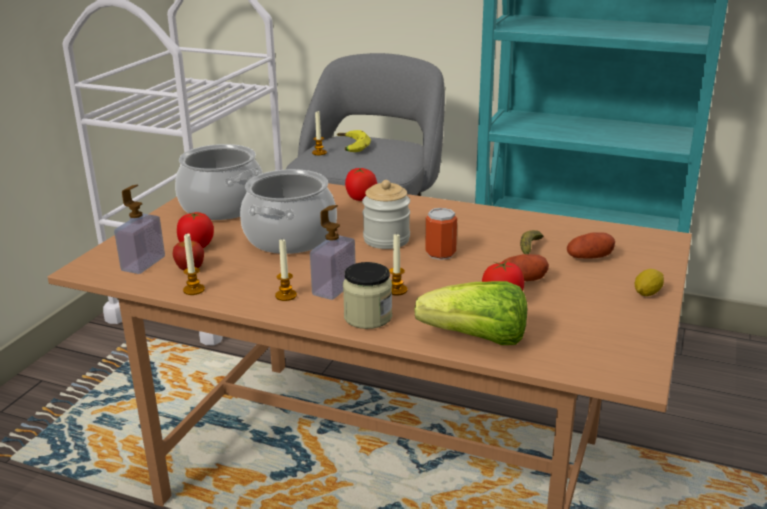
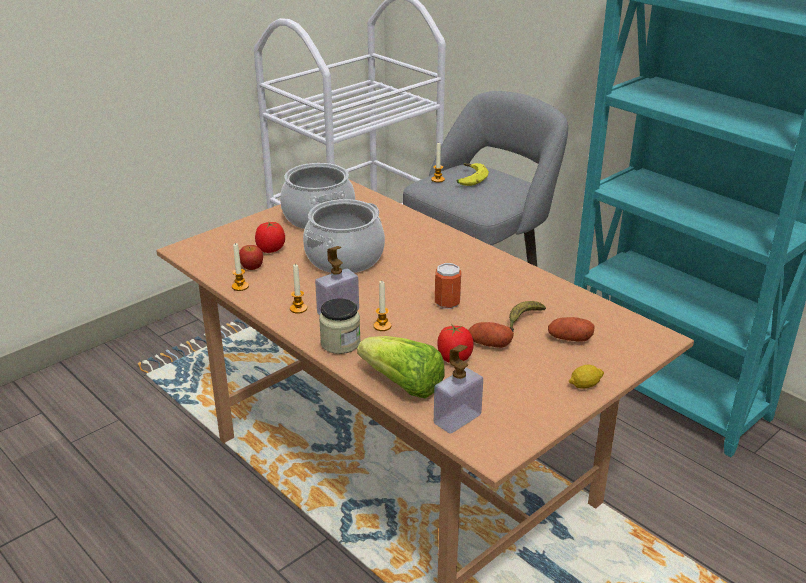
camera: 25 degrees right, 5 degrees up
soap dispenser [114,184,165,274] -> soap dispenser moved to [434,345,483,434]
tomato [345,168,377,201] -> none
jar [362,180,410,249] -> none

